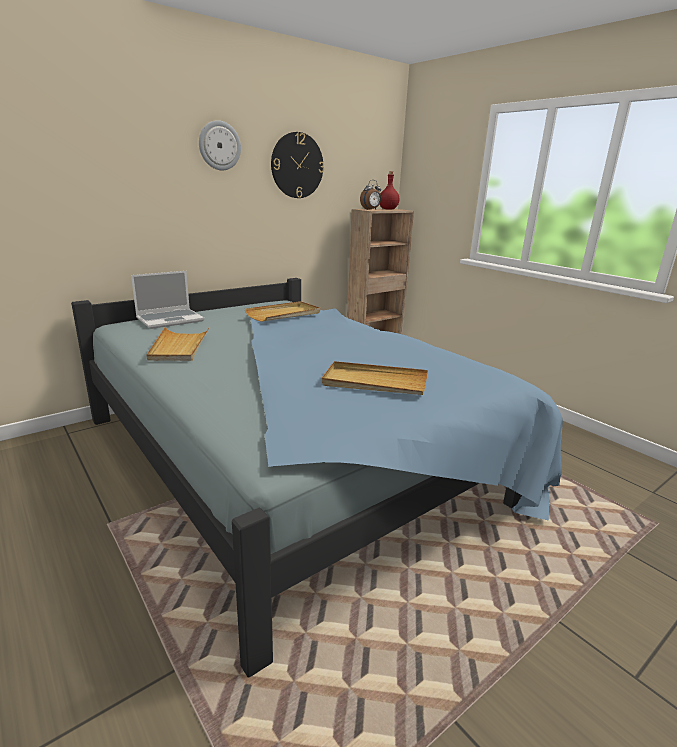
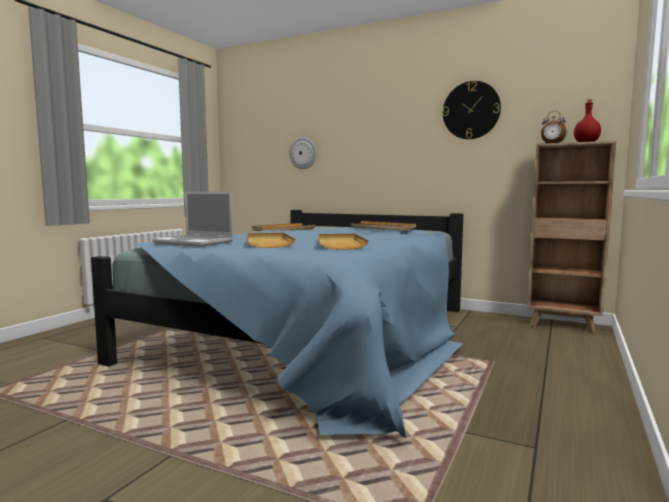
camera: 65 degrees right, 15 degrees down
laptop [131,271,204,329] -> laptop moved to [153,192,233,247]
wall clock [199,120,241,170] -> wall clock moved to [289,137,317,169]
none -> beige tray [318,234,369,250]

